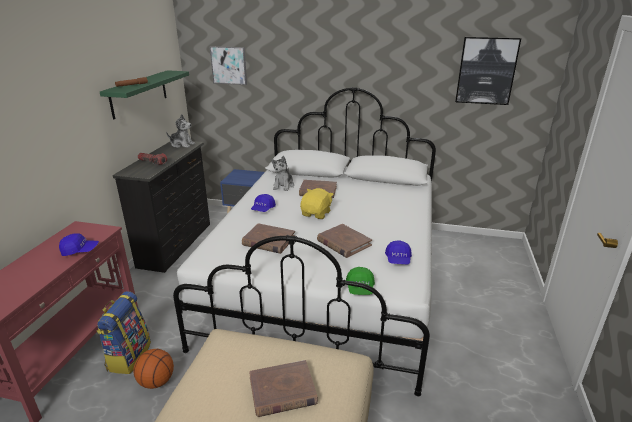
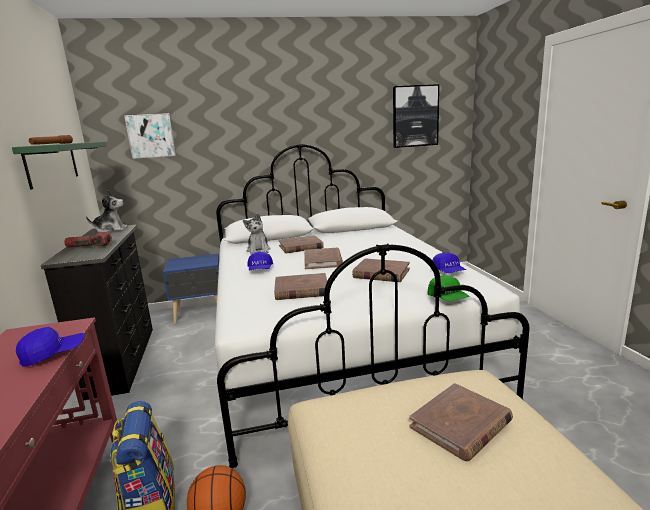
camera: 25 degrees left, 10 degrees down
yellow plush toy [300,188,334,219] -> brown book [304,248,343,269]

